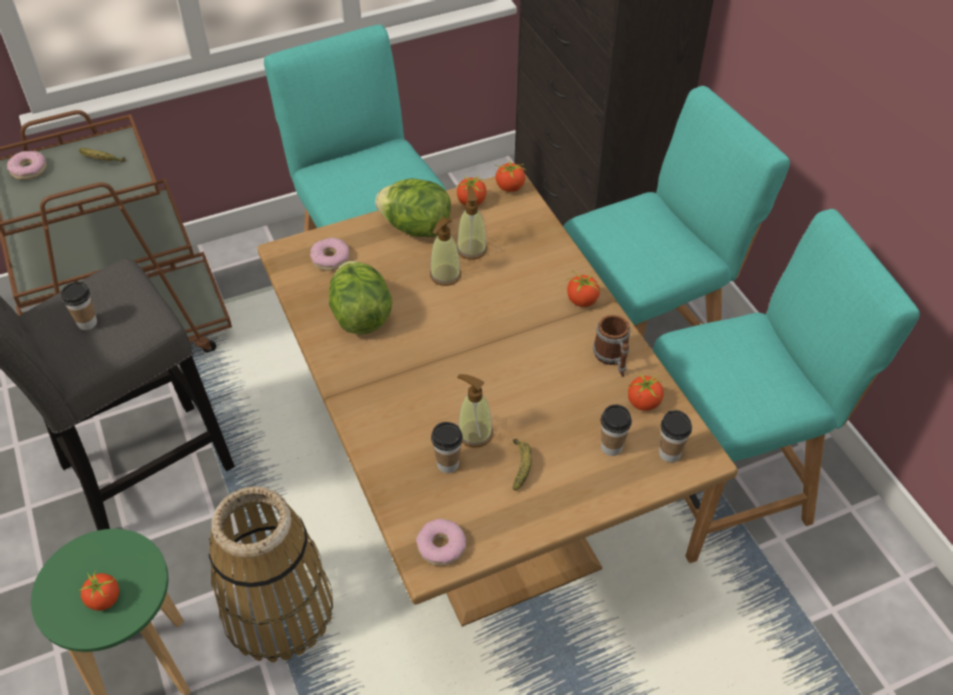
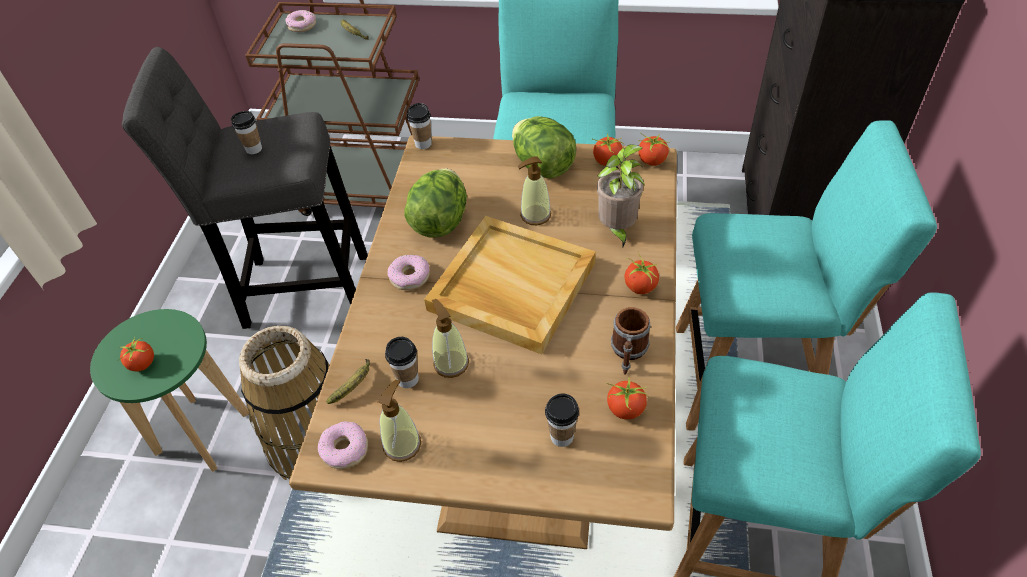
camera: 35 degrees right, 0 degrees up
donut [310,237,349,271] -> donut moved to [387,255,430,290]
soap dispenser [457,186,487,260] -> soap dispenser moved to [378,380,421,462]
banana [513,439,532,490] -> banana moved to [326,359,370,404]
cup [659,410,692,462] -> cup moved to [407,103,432,149]
none -> beige tray [424,216,596,354]
none -> potted plant [597,144,645,247]

